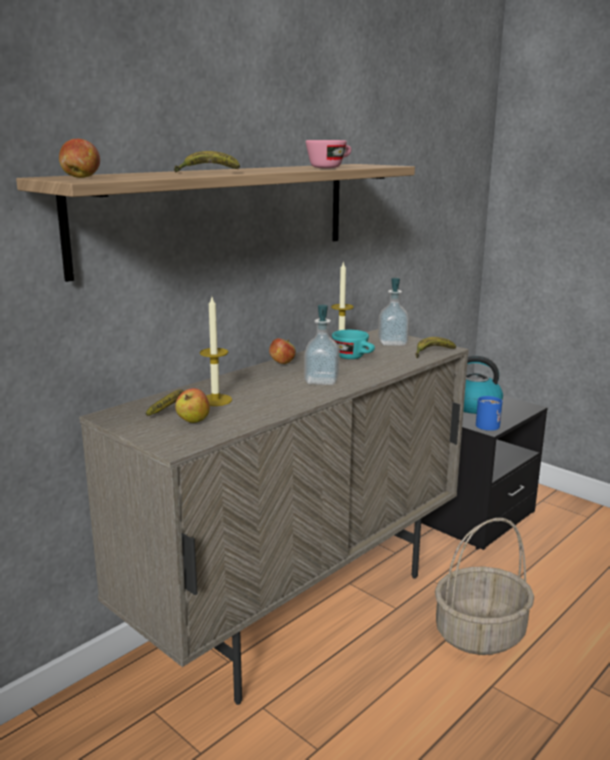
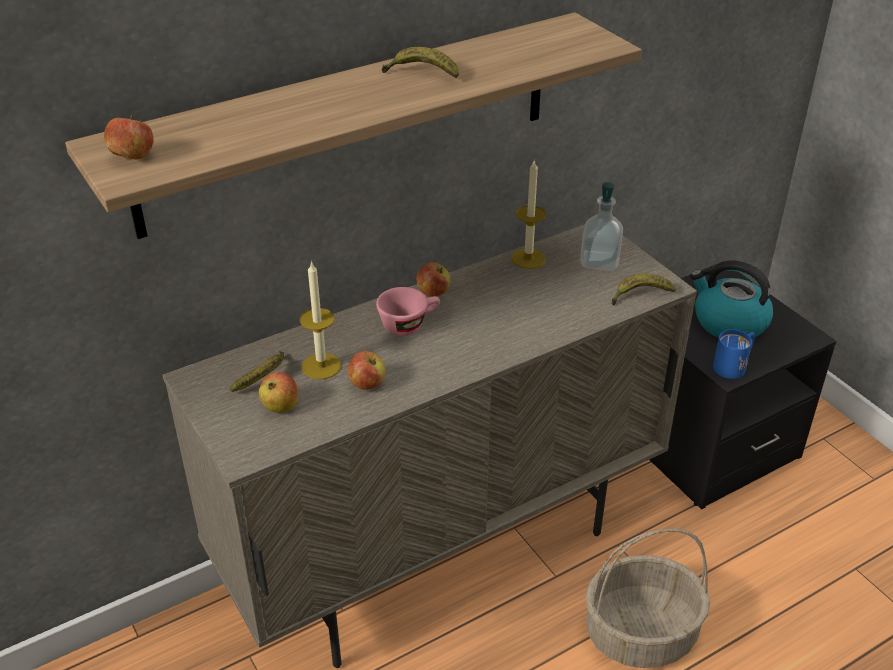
camera: 15 degrees right, 20 degrees up
banana [174,151,240,173] -> banana moved to [382,47,459,78]
soap dispenser [304,305,340,385] -> none
pink cup [306,140,351,168] -> pink cup moved to [376,287,440,336]
turquoise cup [332,330,375,359] -> none
none -> apple [348,351,386,390]

